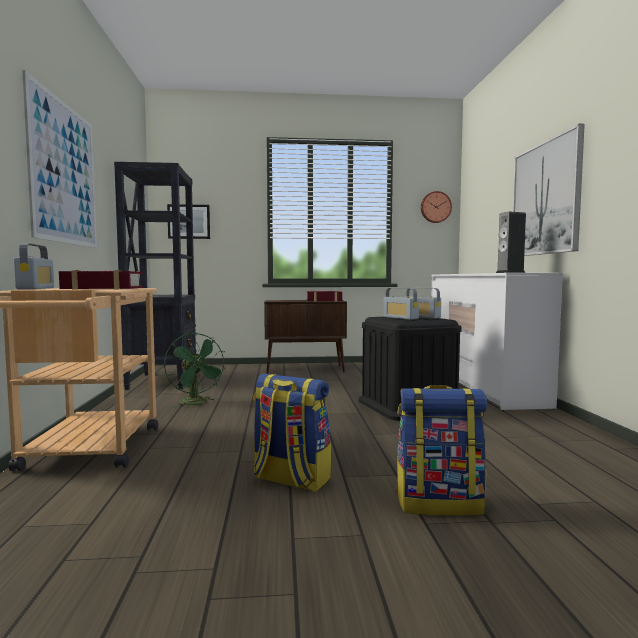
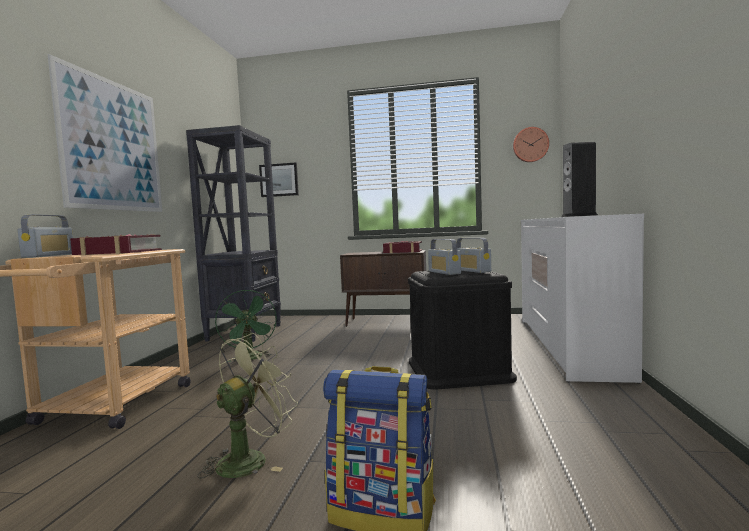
camera: 15 degrees right, 0 degrees up
backpack [253,374,331,492] -> green fan [197,333,298,479]
picture [513,124,585,256] -> none

